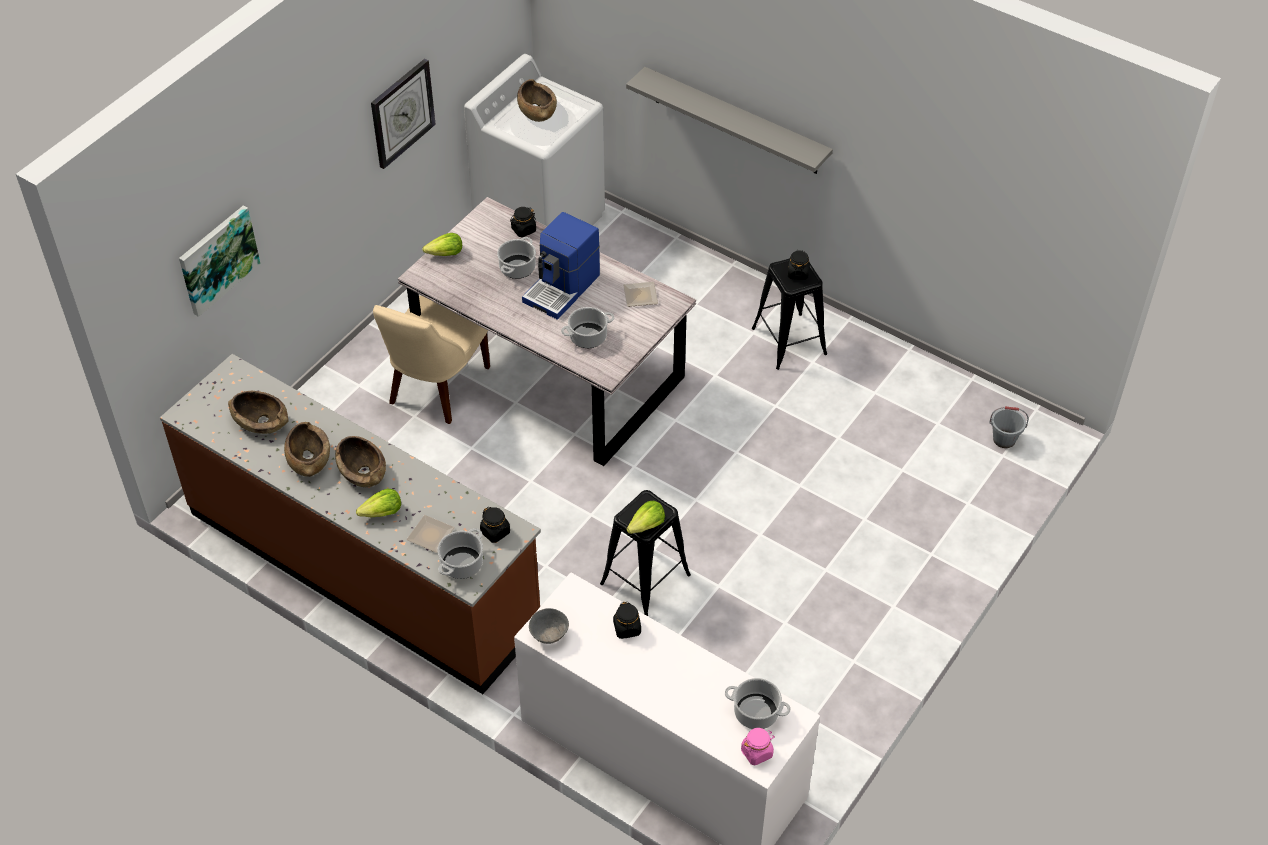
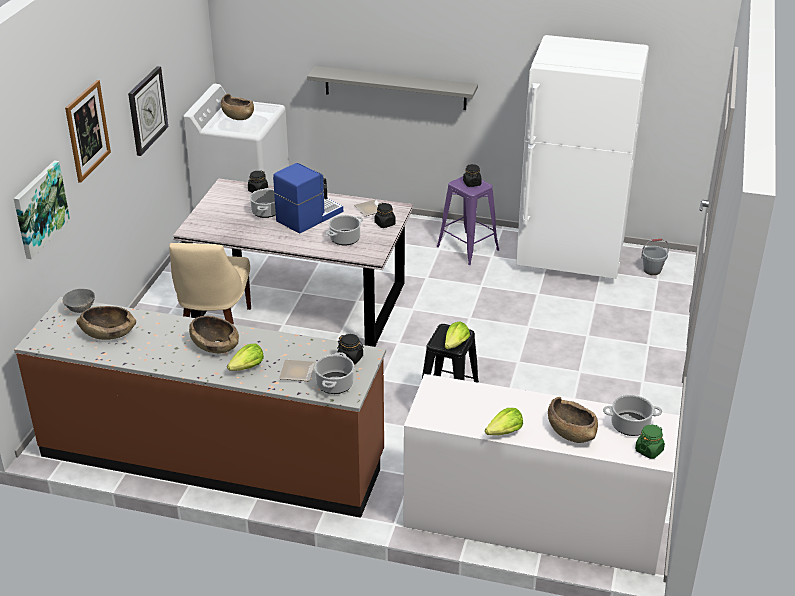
camera: 20 degrees left, 15 degrees down
brown bowl [284,422,330,477] -> brown bowl moved to [548,397,598,443]
lettuce [422,233,462,256] -> lettuce moved to [485,408,523,435]
coffee machine [522,212,600,320] -> coffee machine turned 150 degrees counterclockwise [273,163,343,234]
grey bowl [529,608,569,644] -> grey bowl moved to [63,289,95,313]
black jar [613,602,641,639] -> black jar moved to [374,203,396,228]
pink jar [741,728,775,766] -> green jar [635,425,665,459]
black stool [752,258,827,370] -> purple stool [437,176,499,265]
none -> picture [65,80,111,183]
none -> white fridge [516,35,649,279]

